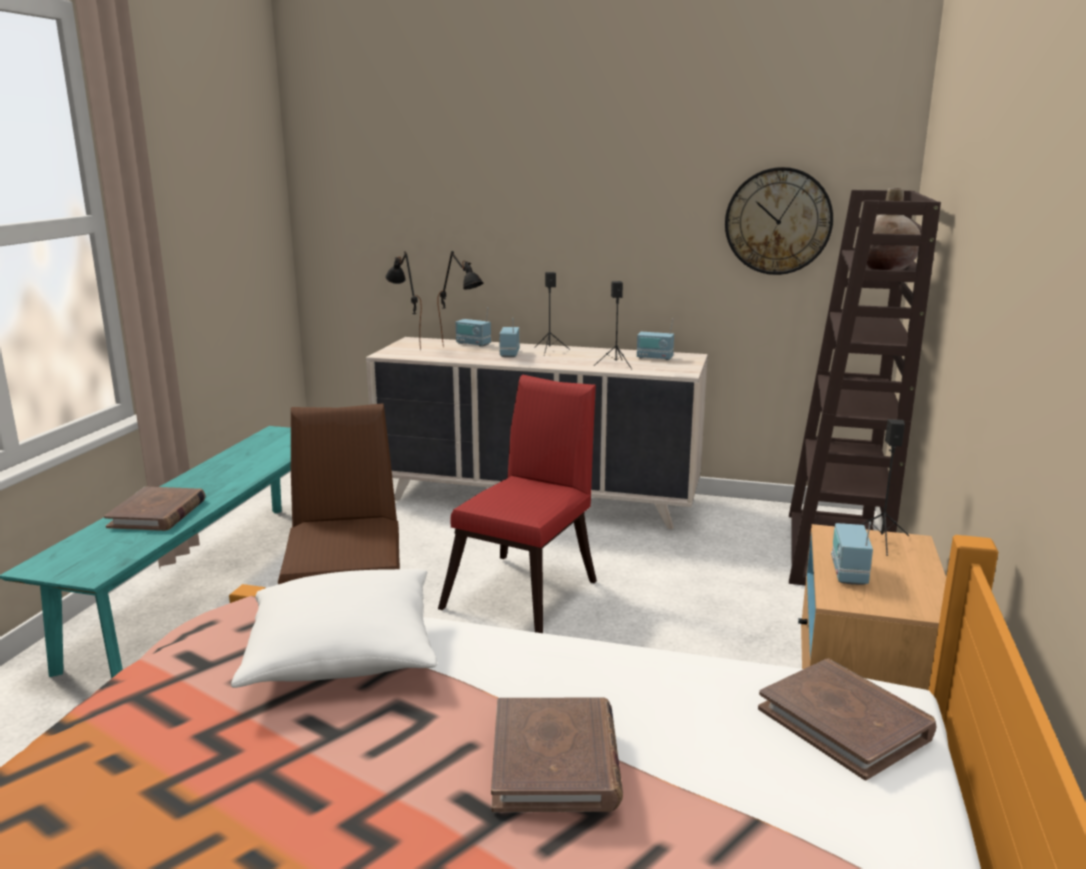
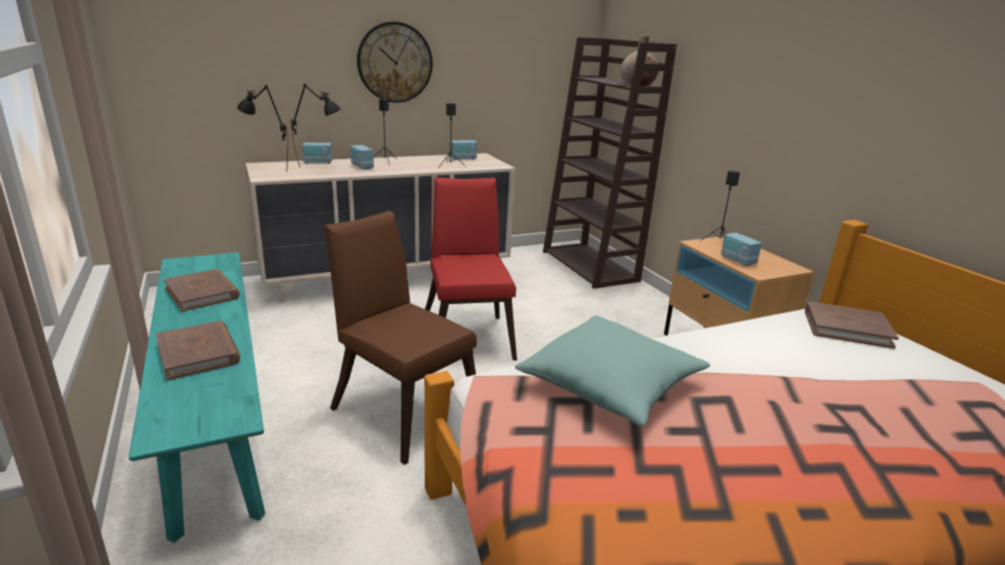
camera: 40 degrees left, 5 degrees up
white pillow [231,569,437,688] -> turquoise pillow [515,316,710,427]
brown book [491,697,623,812] -> brown book moved to [164,269,240,312]
wall clock [725,167,833,275] -> wall clock moved to [357,22,433,103]

